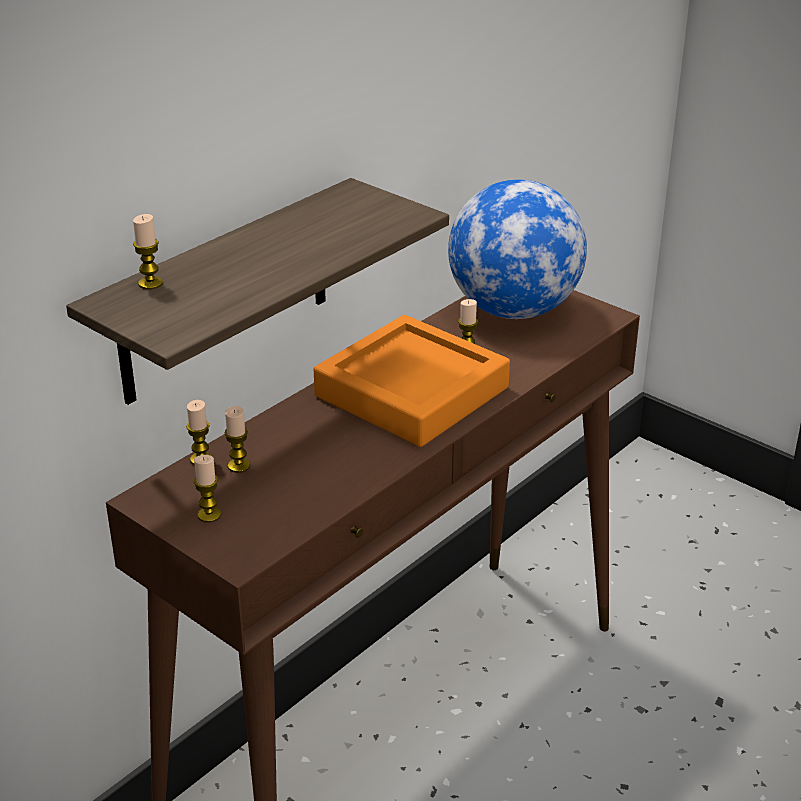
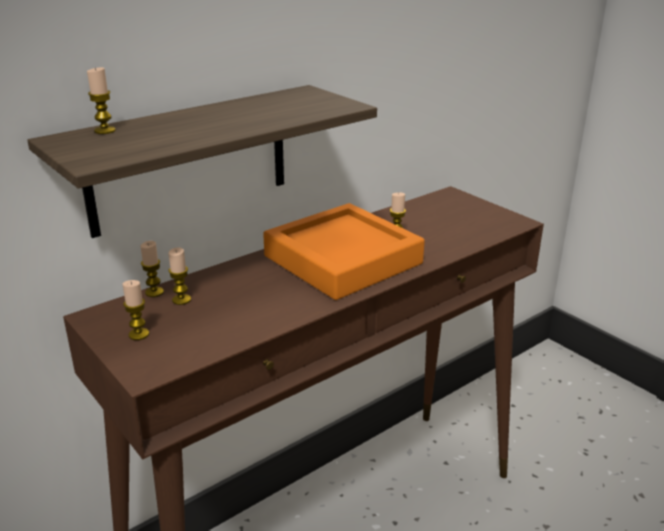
camera: 10 degrees right, 5 degrees down
globe [448,179,587,319] -> none

